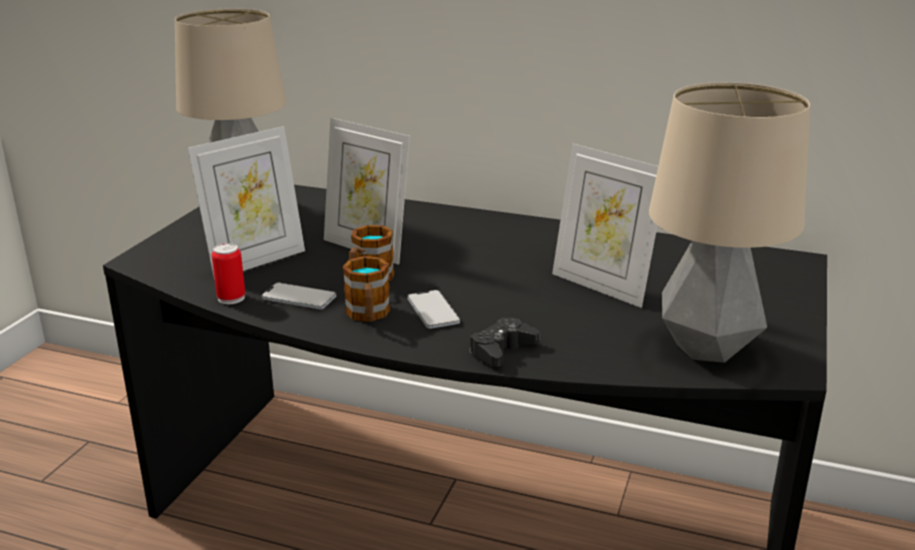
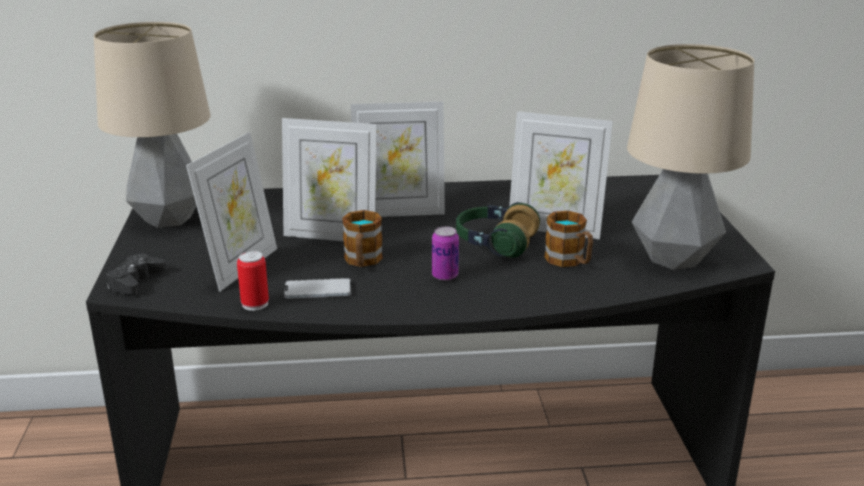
camera: 25 degrees left, 0 degrees up
mug [343,256,391,322] -> mug moved to [544,211,593,267]
phone [407,290,460,329] -> can [432,226,459,281]
black game controller [470,317,540,367] -> black game controller moved to [106,254,166,294]
none -> picture frame [351,102,445,217]
none -> headphones [456,202,540,258]

